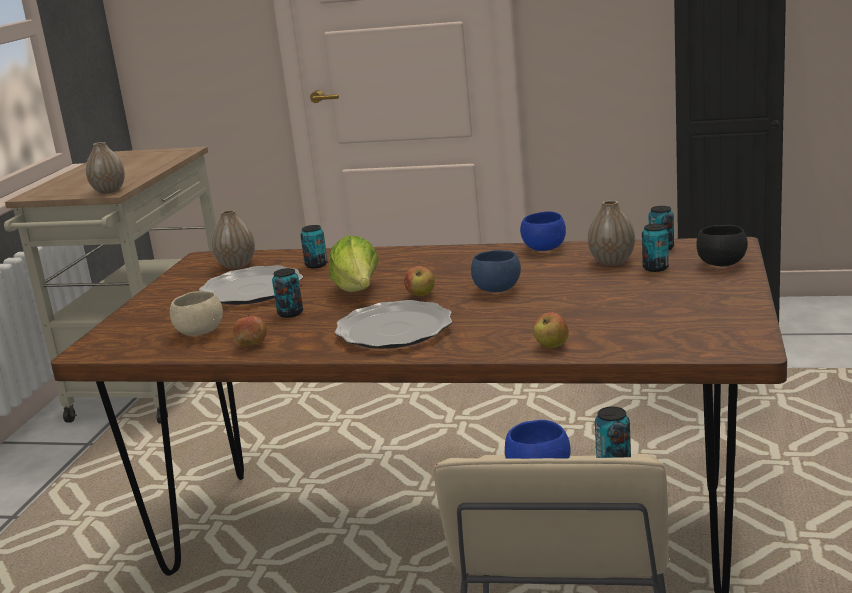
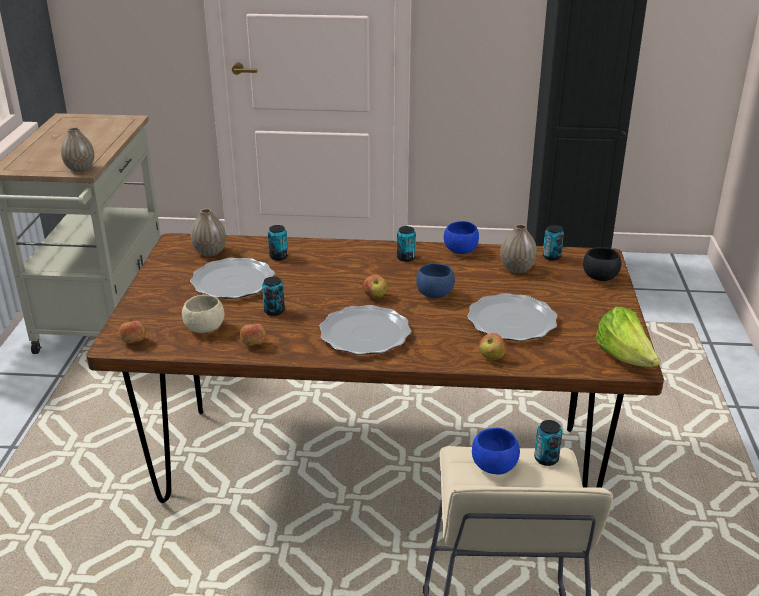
camera: 10 degrees left, 10 degrees up
lettuce [329,236,379,292] -> lettuce moved to [595,307,660,367]
can [642,223,669,272] -> can moved to [397,226,416,262]
none -> apple [119,319,146,343]
none -> plate [467,293,558,341]

